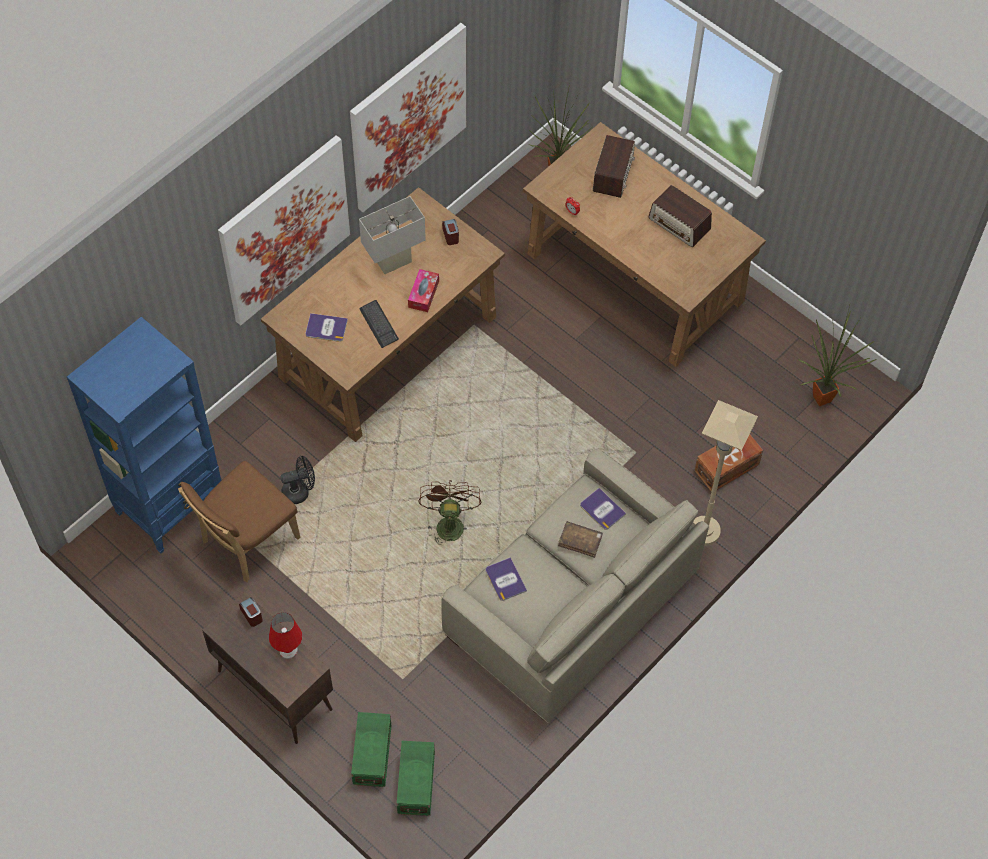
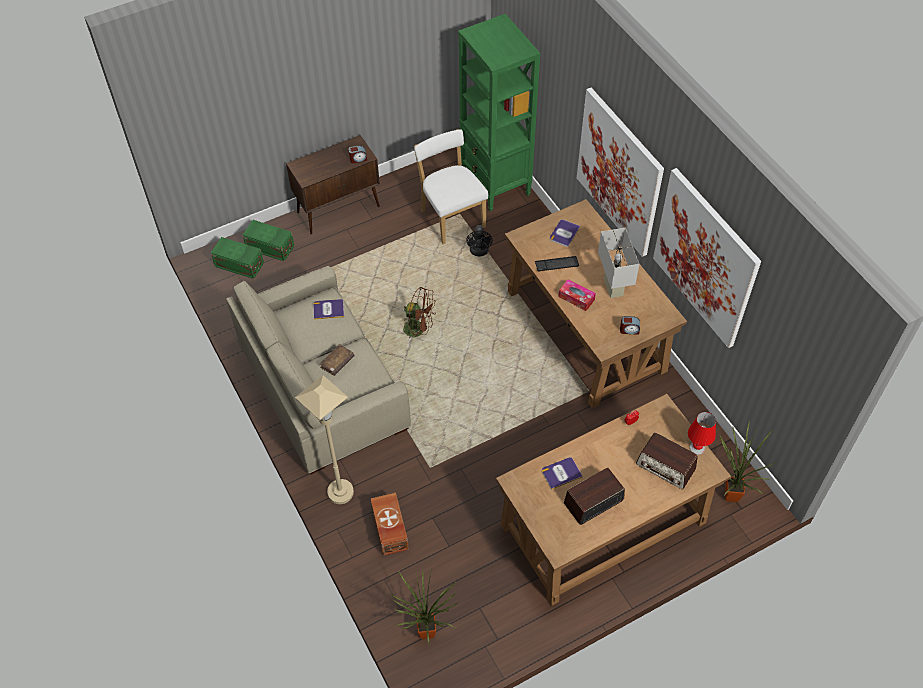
camera: 110 degrees right, 5 degrees down
blue bookcase [67,317,221,553] -> green bookcase [458,14,540,211]
brown chair [178,461,300,582] -> white chair [414,129,488,244]
red table lamp [269,612,302,659] -> red table lamp moved to [688,412,716,455]
book [580,488,626,530] -> book moved to [542,457,583,490]

